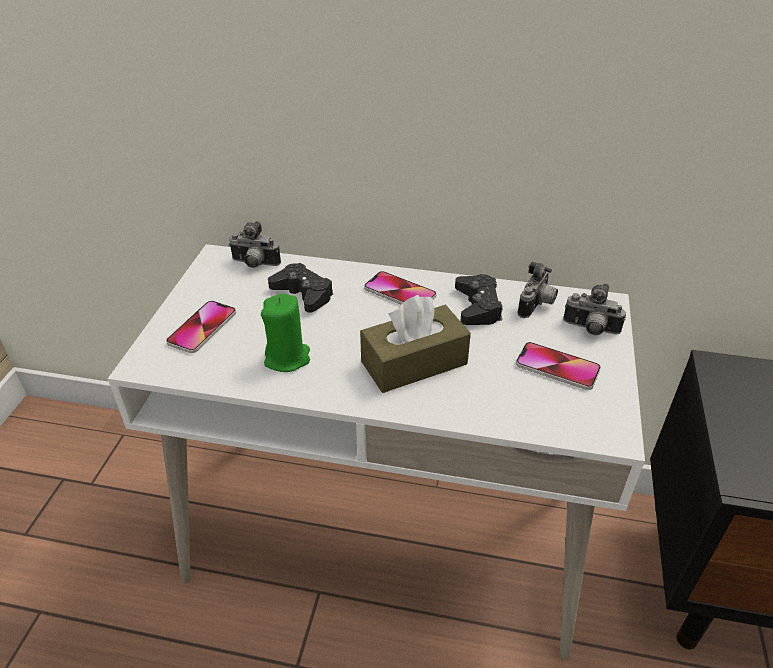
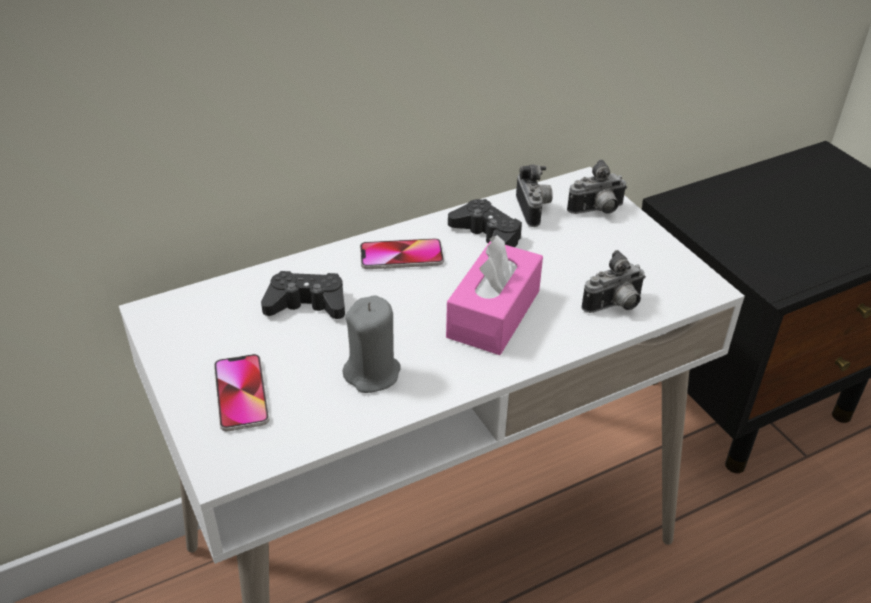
camera: 40 degrees left, 0 degrees up
camera [229,221,281,268] -> camera moved to [581,250,646,313]
green candle [261,294,310,372] -> grey candle [342,295,401,393]
brown tissue box [360,295,471,393] -> pink tissue box [446,235,543,355]
phone [516,342,601,390] -> none

